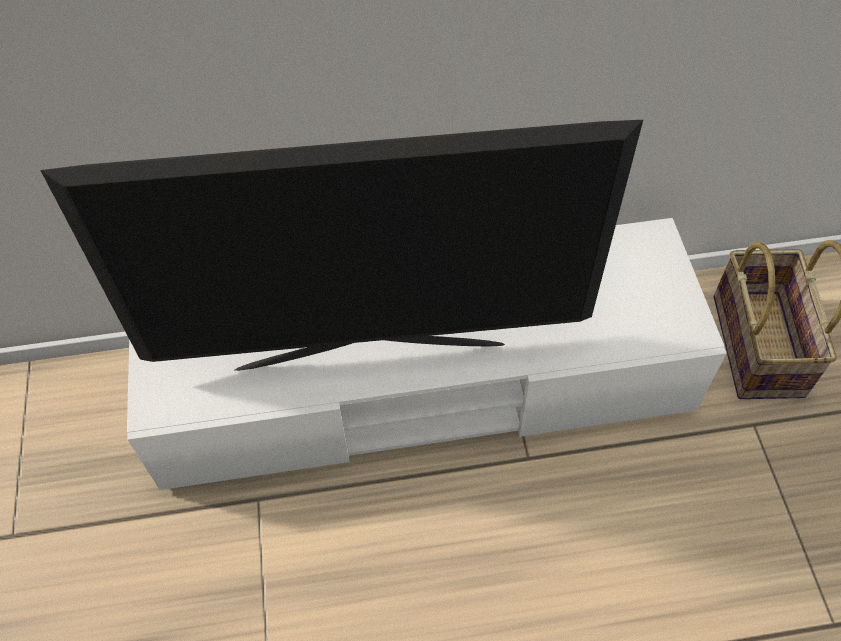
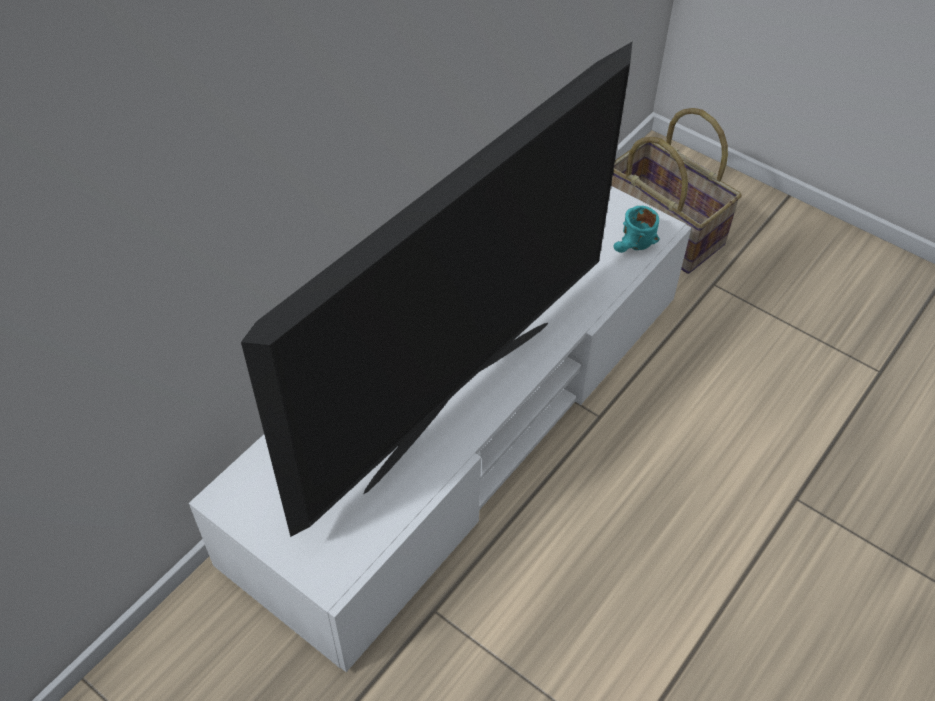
camera: 45 degrees left, 5 degrees down
none -> turquoise mug [613,206,660,253]

